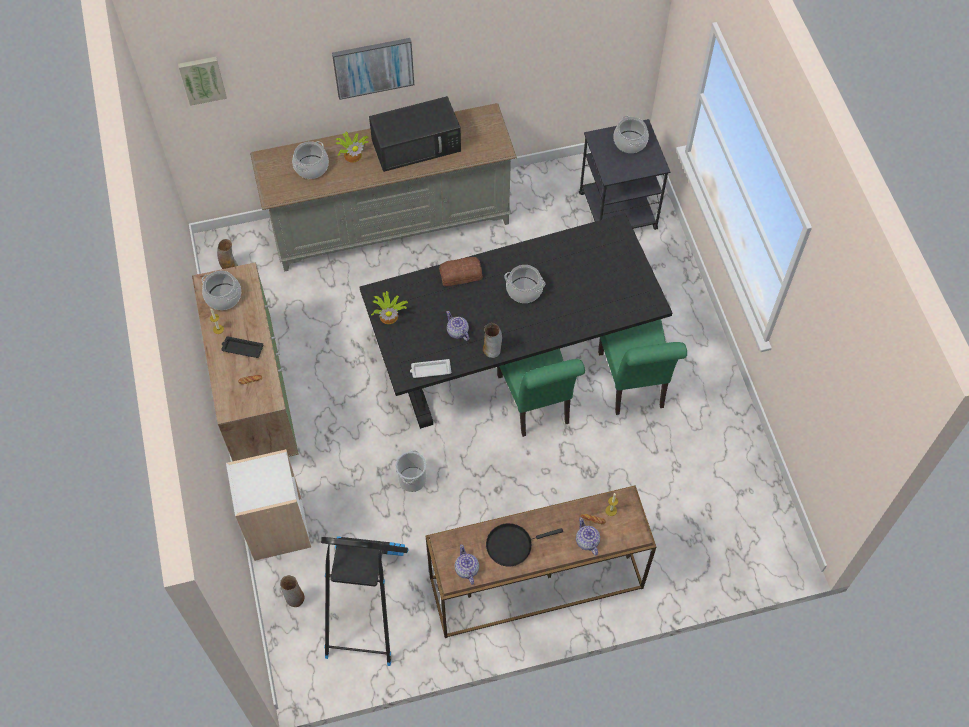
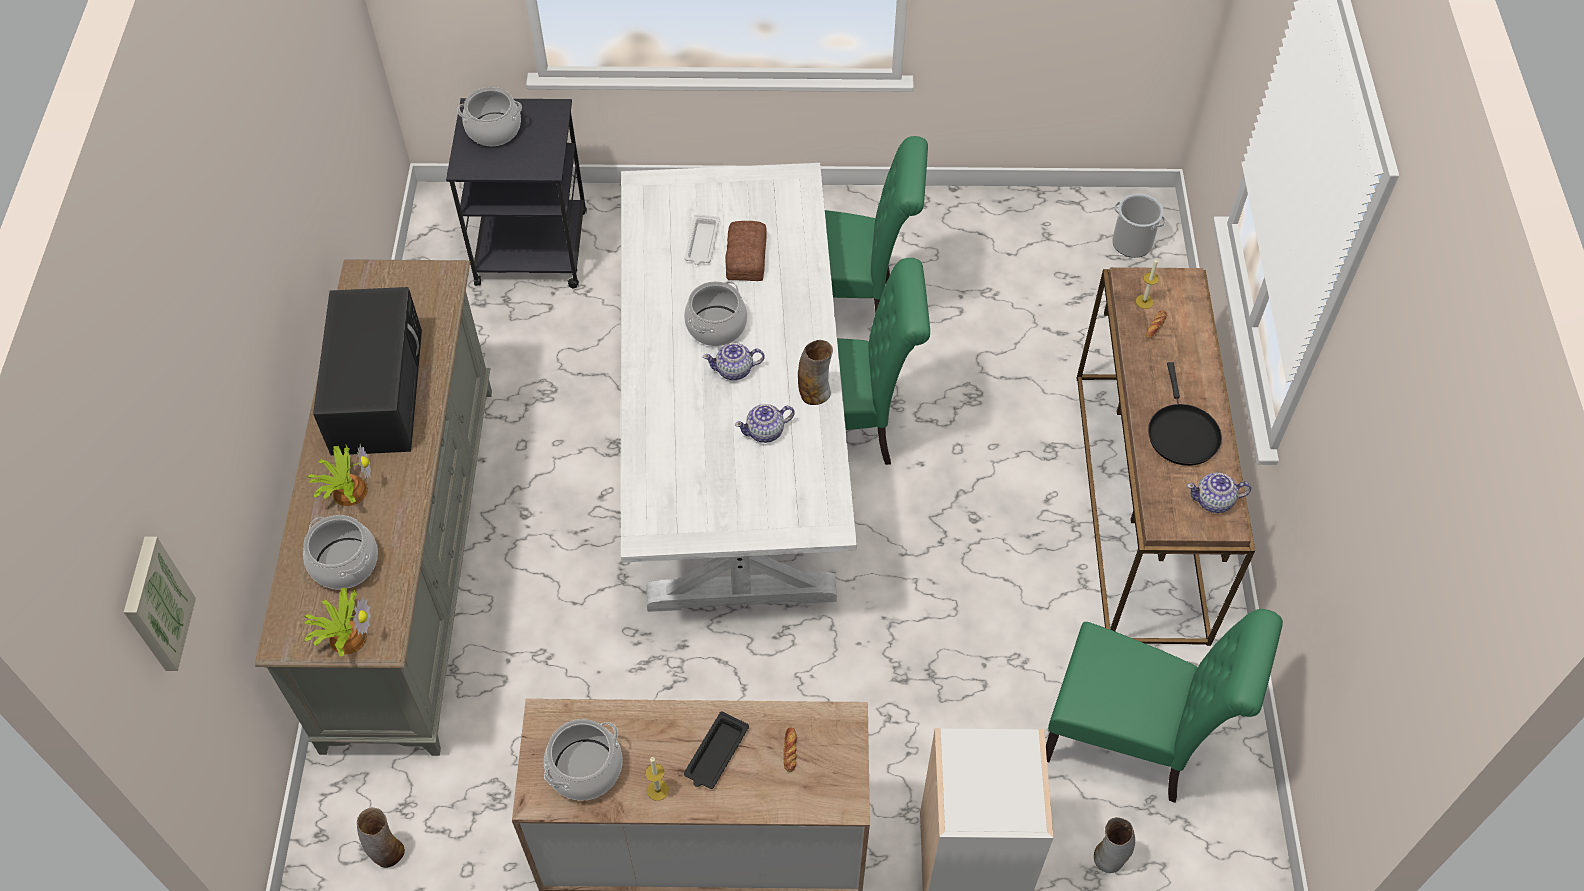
camera: 75 degrees left, 5 degrees down
black step ladder [321,536,408,666] -> green chair [1046,609,1283,803]
picture [332,38,414,100] -> none
black dining table [360,213,672,429] -> white dining table [621,163,857,612]
potted plant [371,291,408,324] -> potted plant moved to [304,588,371,656]
bucket [395,450,427,492] -> bucket moved to [1112,193,1166,258]
white tray [410,359,451,378] -> white tray moved to [685,214,720,265]
bread [439,257,483,287] -> bread moved to [725,221,767,281]
teapot [576,517,600,556] -> teapot moved to [703,343,765,380]

